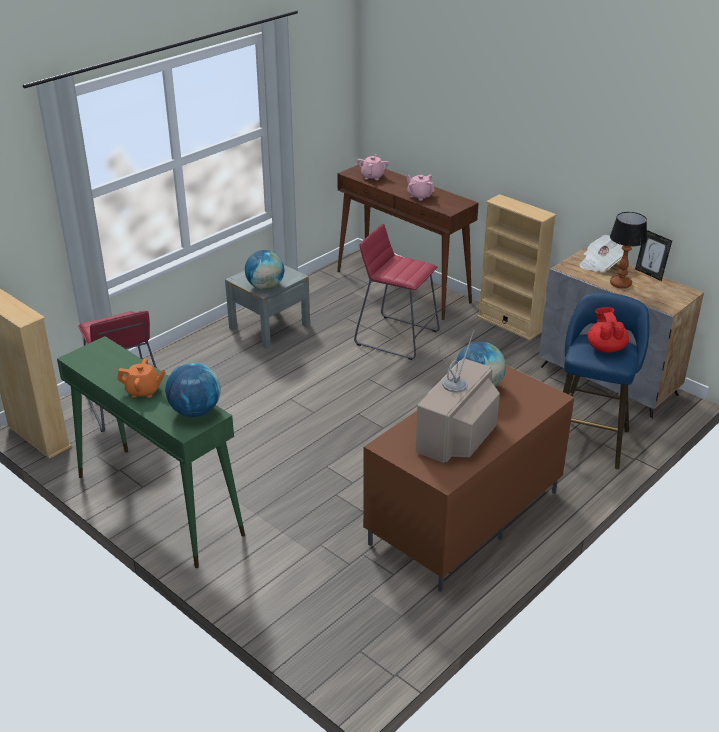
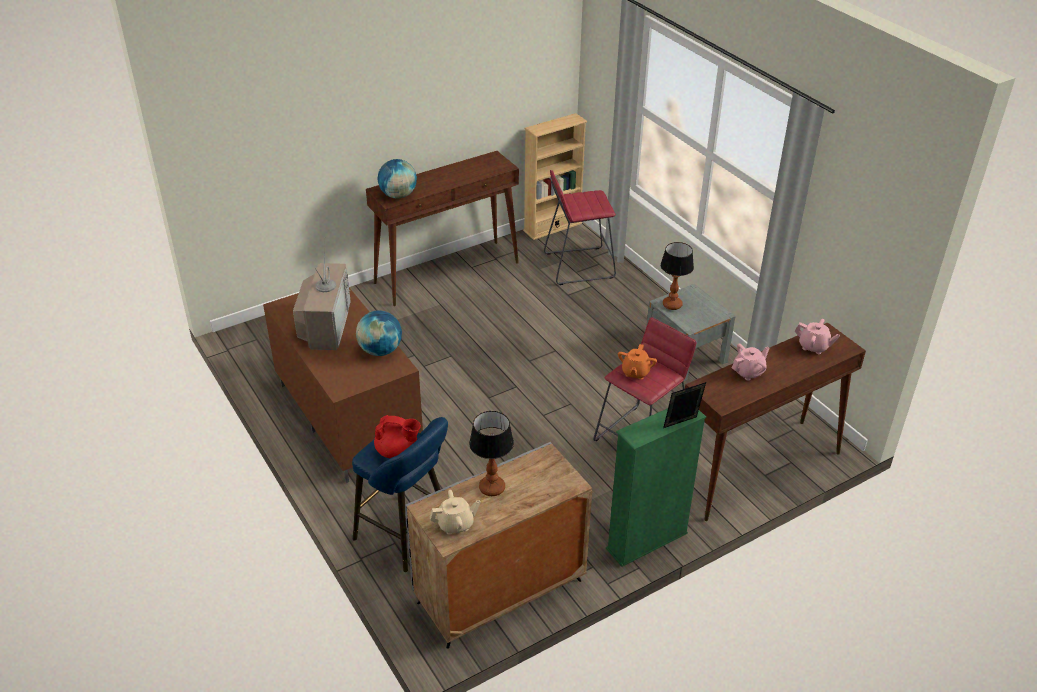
camera: 105 degrees right, 5 degrees up
green console table [57,336,245,568] -> brown console table [366,151,519,306]
orange teapot [117,358,166,398] -> orange teapot moved to [618,344,657,379]
globe [245,250,284,290] -> table lamp [660,242,694,310]
television [415,330,500,463] -> television turned 45 degrees clockwise [293,244,351,350]
beige bookcase [477,194,557,340] -> green bookcase [606,408,706,567]
newspaper [579,235,624,273] -> none
picture frame [635,230,672,281] -> picture frame moved to [663,382,706,428]
none -> beige teapot [430,490,481,535]

